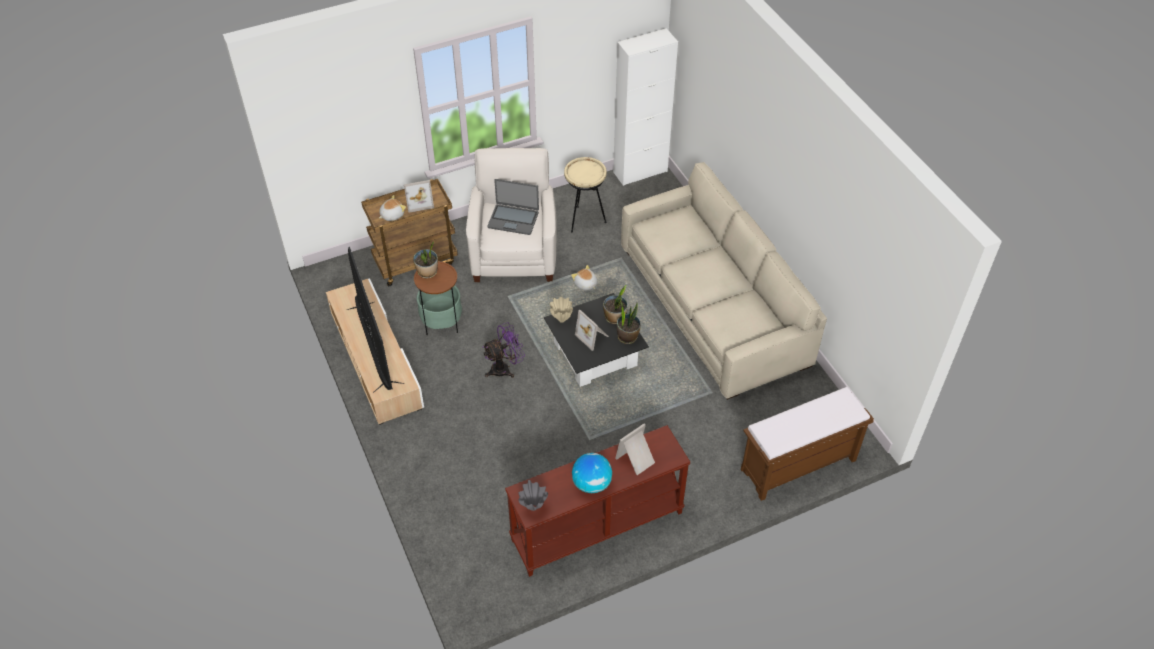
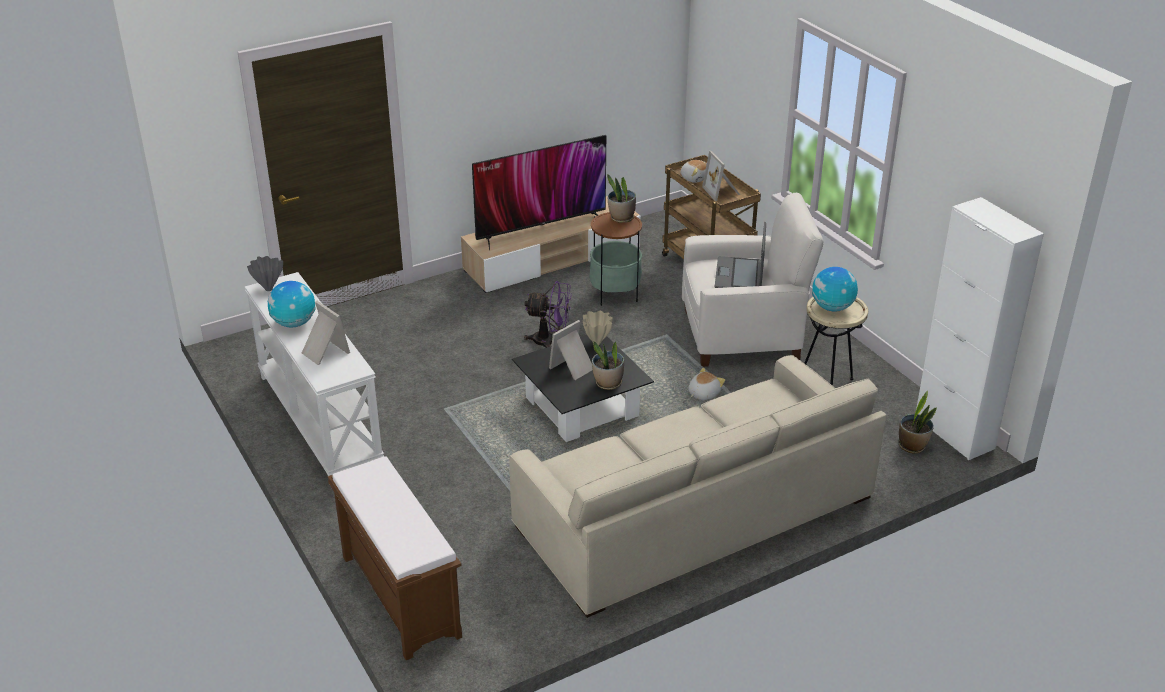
camera: 85 degrees right, 15 degrees down
purple fan [483,322,525,378] -> purple fan turned 45 degrees counterclockwise [524,281,572,348]
brown console table [505,425,690,577] -> white console table [245,272,384,476]
potted plant [617,303,641,344] -> potted plant moved to [898,391,937,453]
none -> globe [812,267,858,312]

